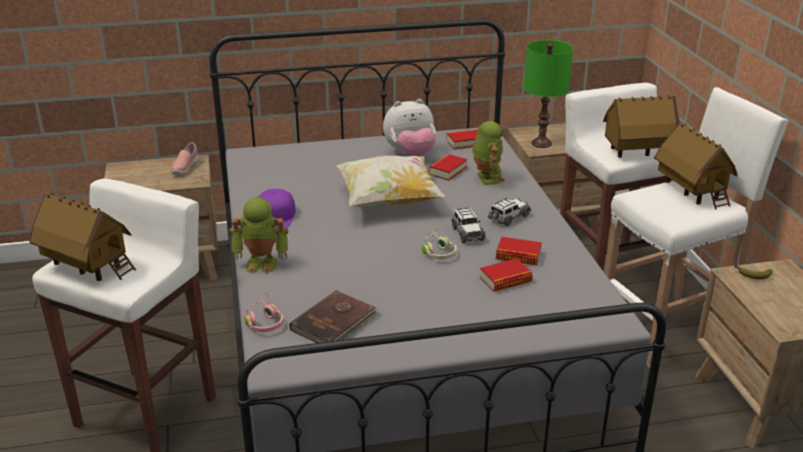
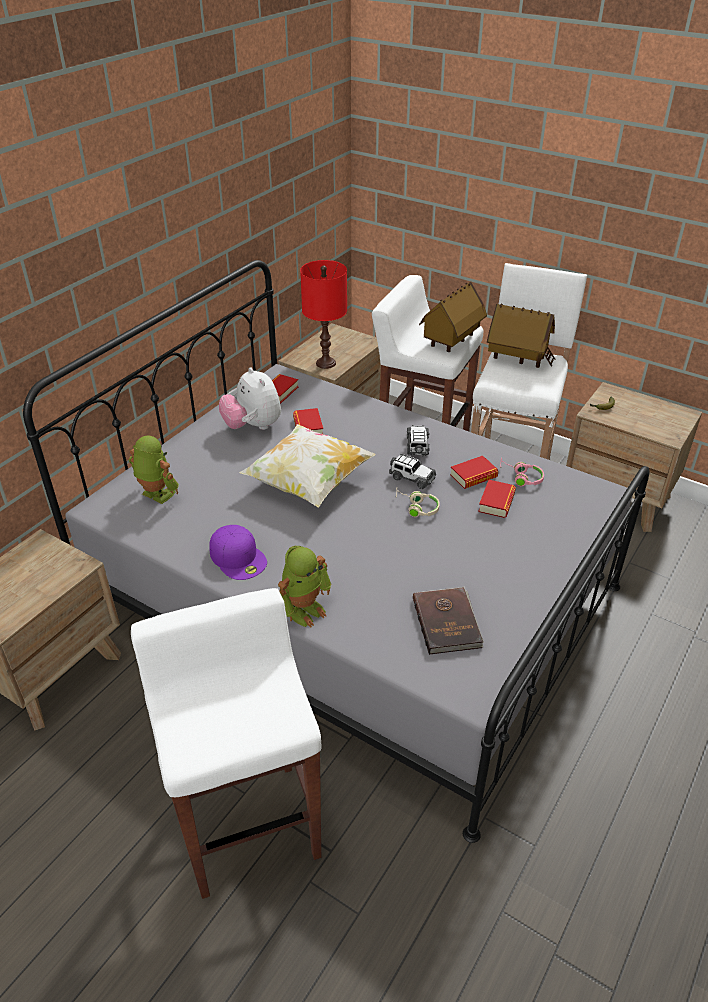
camera: 45 degrees left, 10 degrees up
toy house [29,193,136,281] -> none
pink shoe [171,142,199,174] -> none
pink headphones [244,293,284,332] -> pink headphones moved to [500,458,544,486]
plush toy [383,99,436,156] -> plush toy turned 120 degrees clockwise [219,367,281,430]
toy robot [472,121,505,185] -> toy robot moved to [129,436,179,504]
green table lamp [524,40,573,148] -> red table lamp [300,260,347,369]

